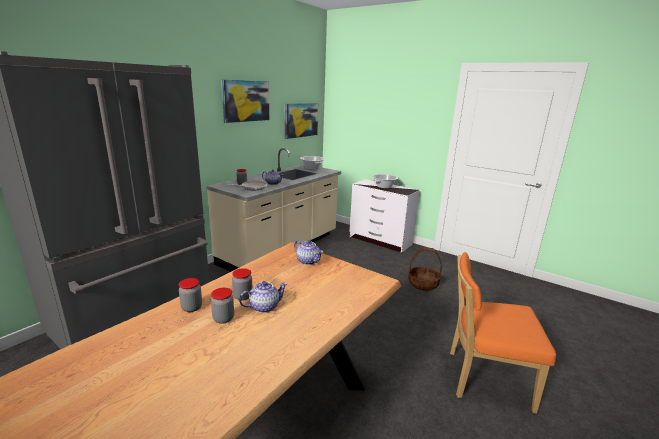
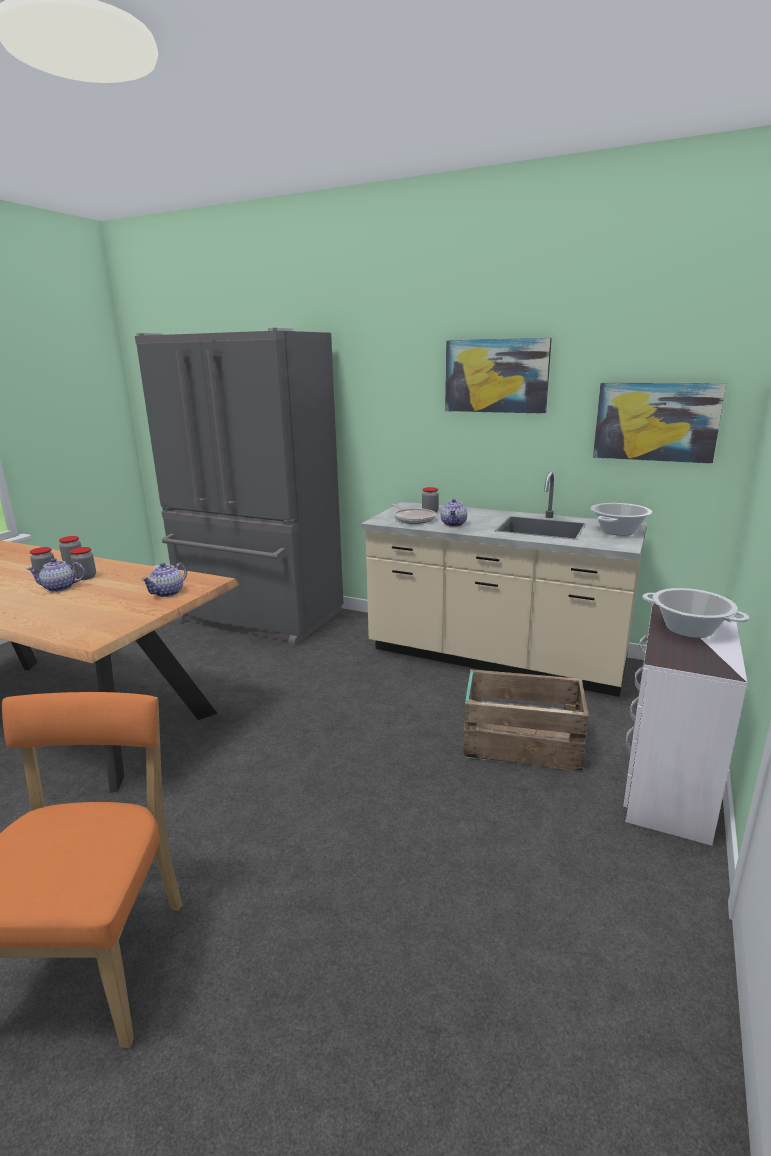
camera: 80 degrees right, 0 degrees up
teapot [239,281,288,313] -> teapot turned 120 degrees clockwise [27,558,85,592]
basket [408,247,442,291] -> none
none -> crate [463,669,589,771]

